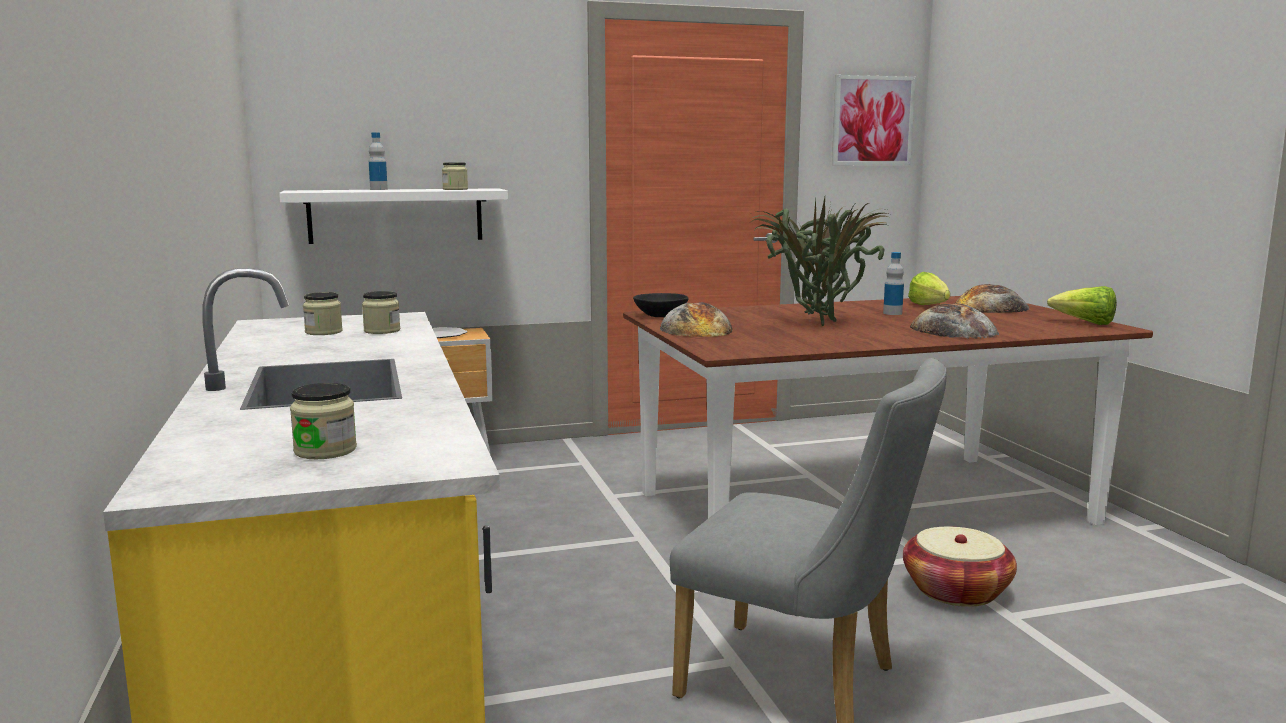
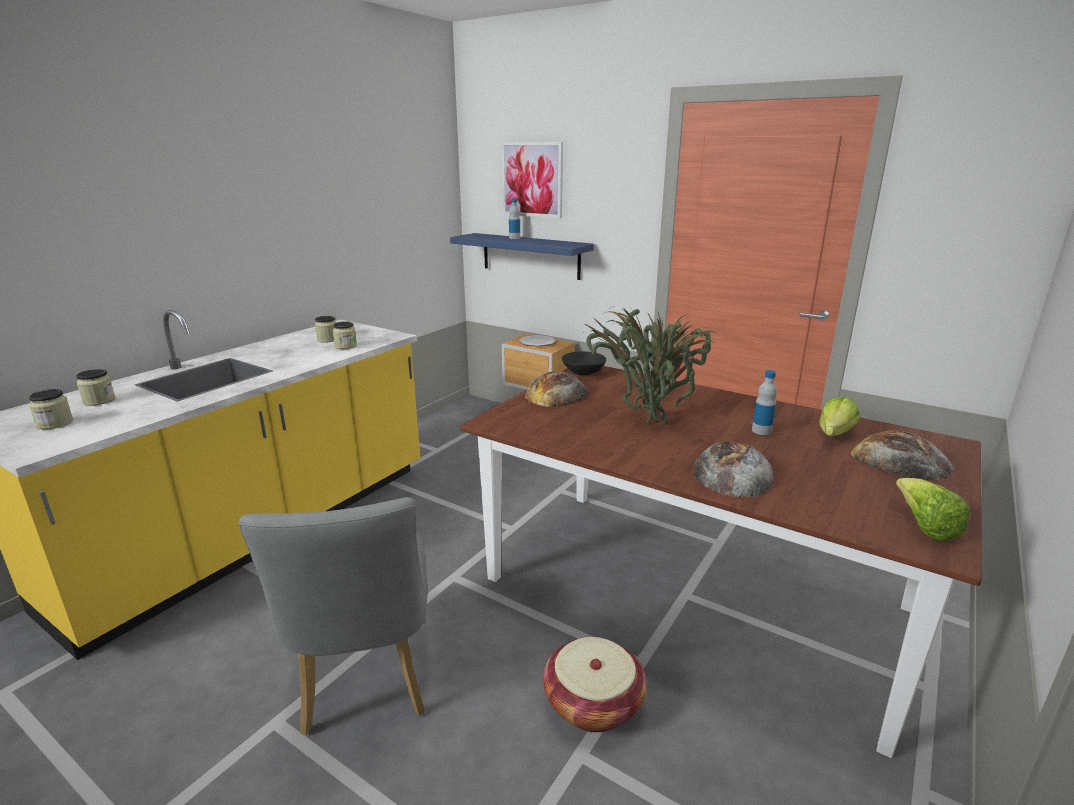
camera: 50 degrees right, 10 degrees up
white shelf [279,188,508,244] -> blue shelf [450,233,594,280]
jar [442,162,468,190] -> jar moved to [76,369,115,406]
picture [832,75,916,165] -> picture moved to [501,142,563,218]

